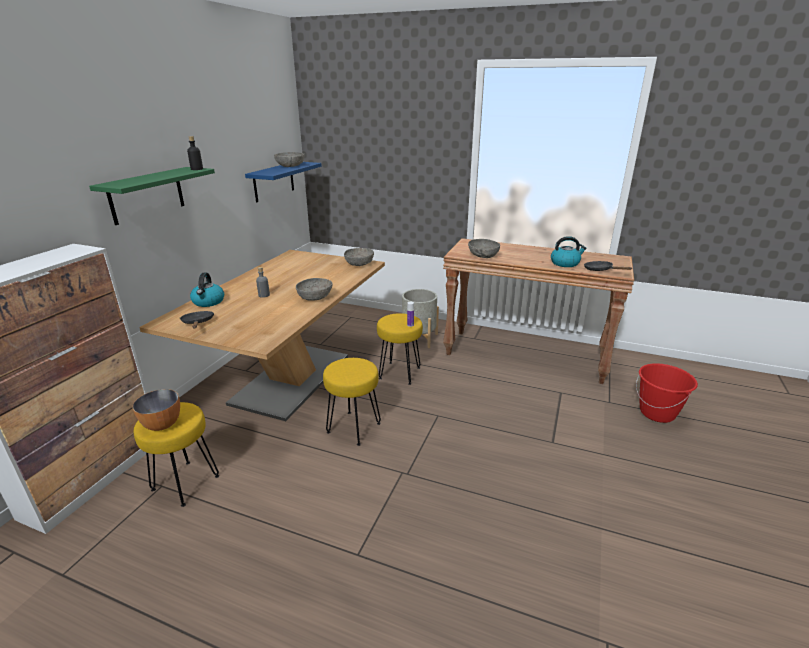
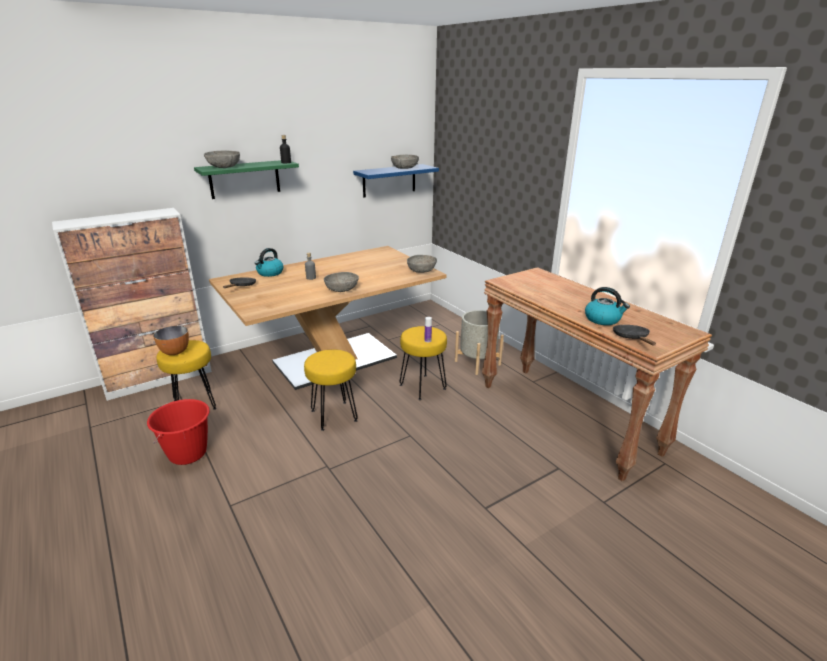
camera: 35 degrees right, 0 degrees up
grey bowl [468,239,500,258] -> grey bowl moved to [204,150,240,168]
red bucket [636,363,698,423] -> red bucket moved to [147,399,210,465]

